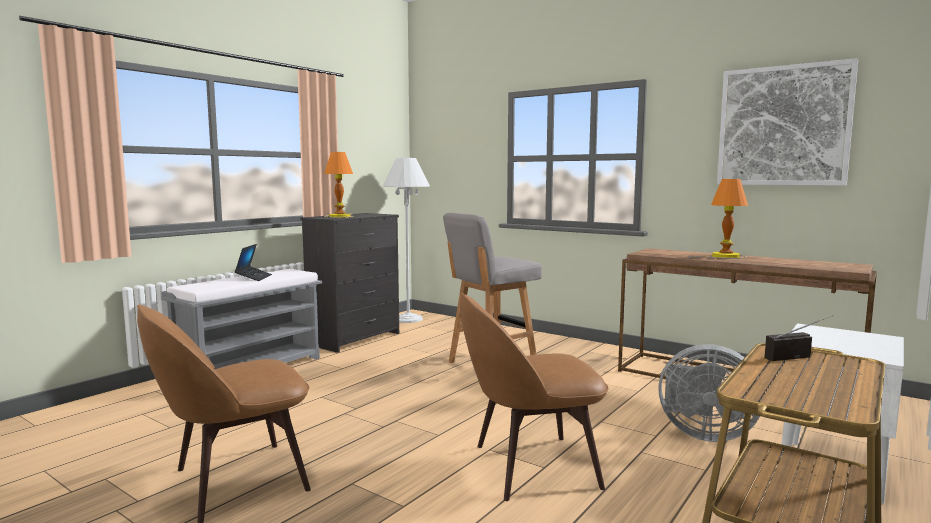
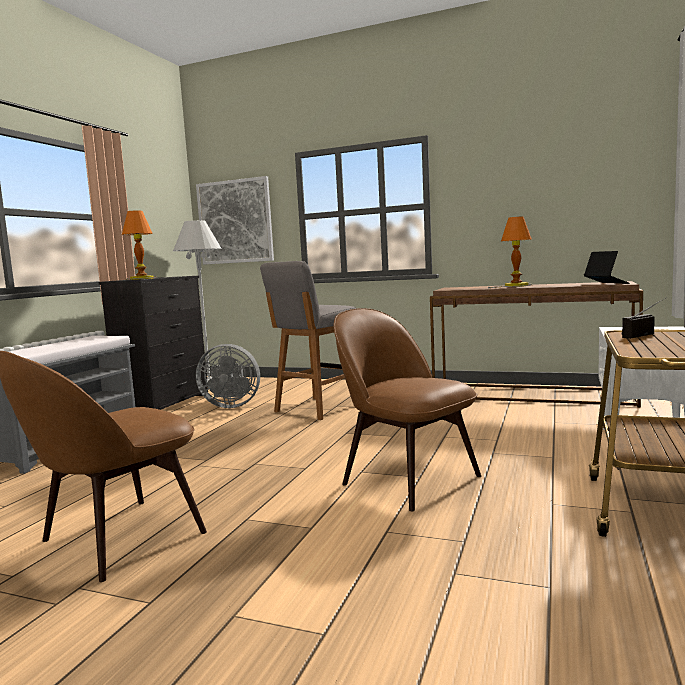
camera: 15 degrees left, 0 degrees up
laptop [235,244,272,281] -> laptop moved to [584,251,630,284]
brown chair [460,292,609,501] -> brown chair turned 75 degrees clockwise [334,308,481,511]
grey fan [658,344,765,442] -> grey fan moved to [196,344,260,408]
picture [717,58,858,186] -> picture moved to [196,176,274,265]

